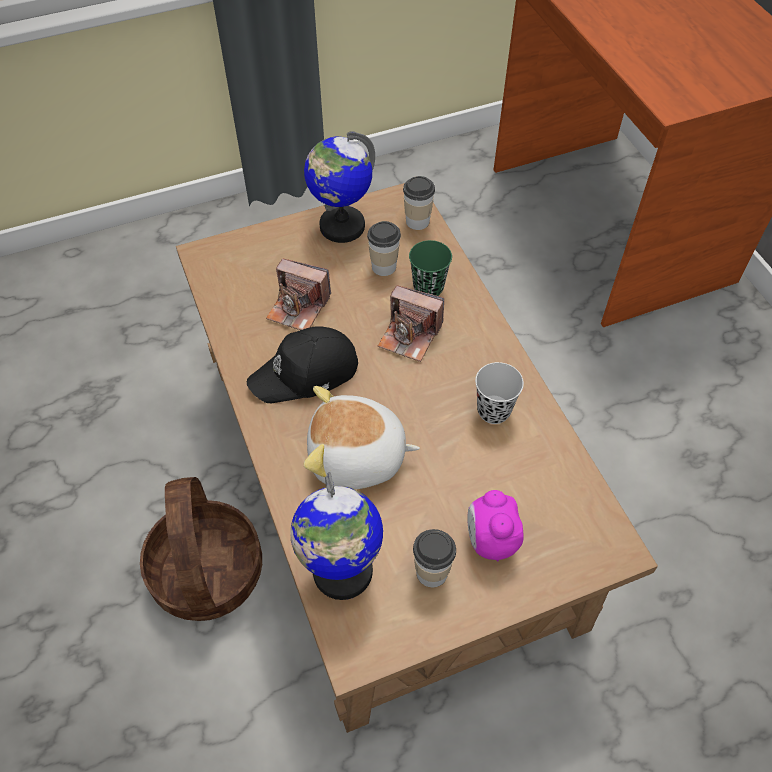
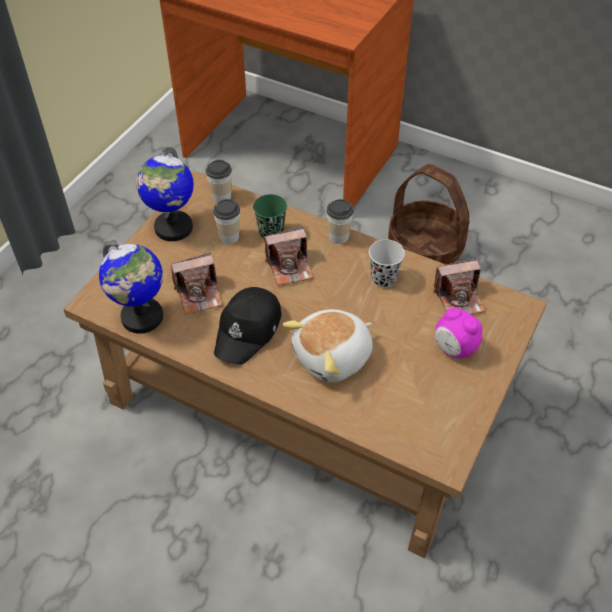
camera: 40 degrees left, 5 degrees down
basket [140,477,262,621] -> basket moved to [388,164,469,264]
globe [290,472,383,600] -> globe moved to [99,240,163,334]
cup [413,529,456,587] -> cup moved to [327,199,354,244]
none -> camera [433,258,486,314]

